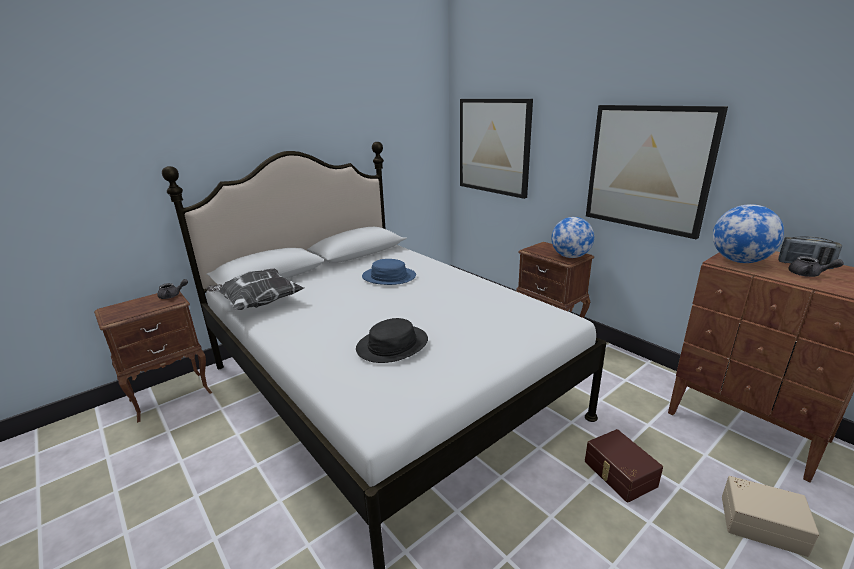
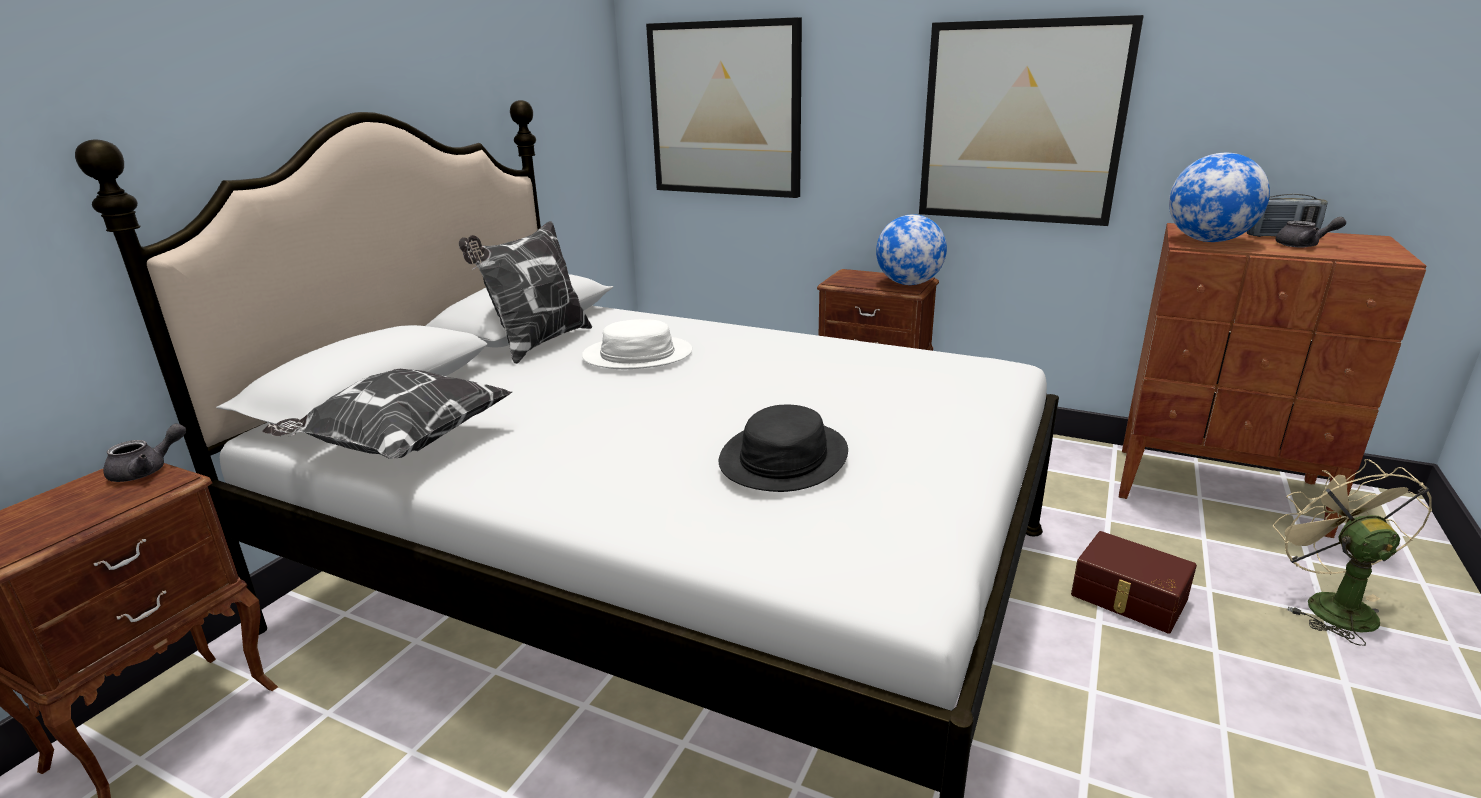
camera: 25 degrees left, 0 degrees up
blue hat [362,259,416,285] -> white hat [582,319,692,369]
beige storage box [722,476,819,557] -> beige fan [1273,459,1432,646]
none -> pillow [459,221,592,364]

